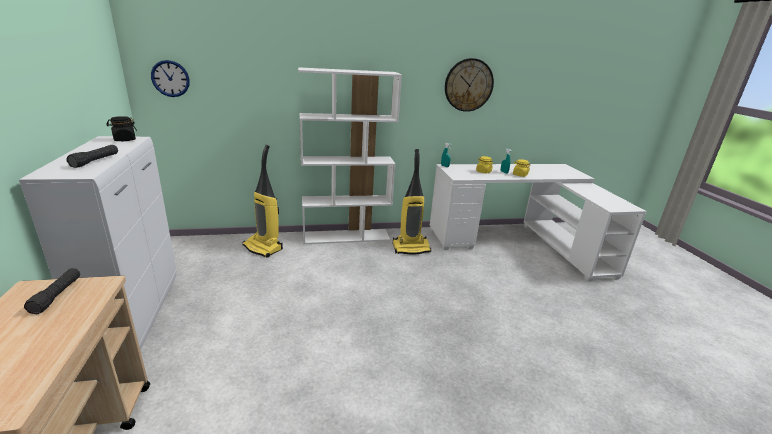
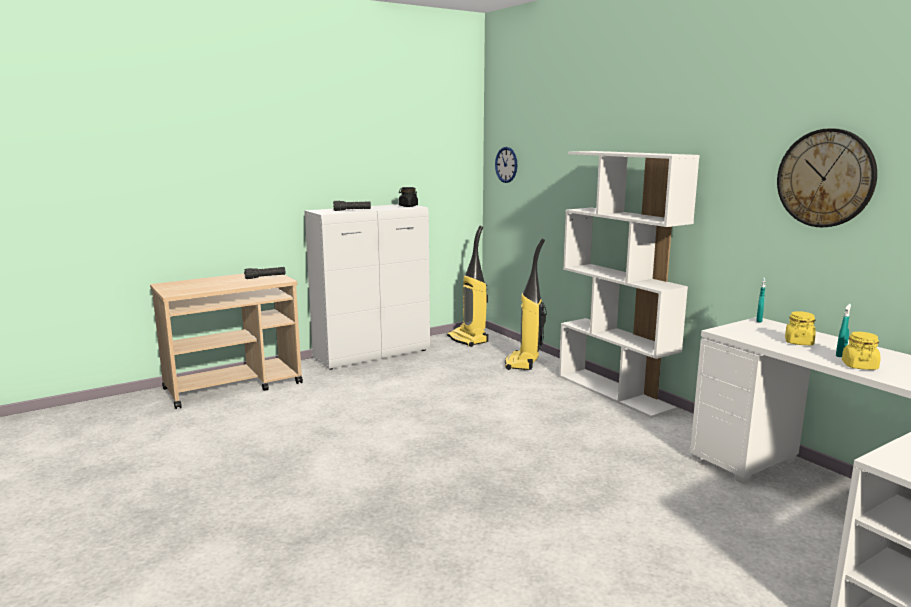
camera: 70 degrees right, 10 degrees down
vacuum cleaner [393,149,431,255] -> vacuum cleaner moved to [447,226,488,347]

